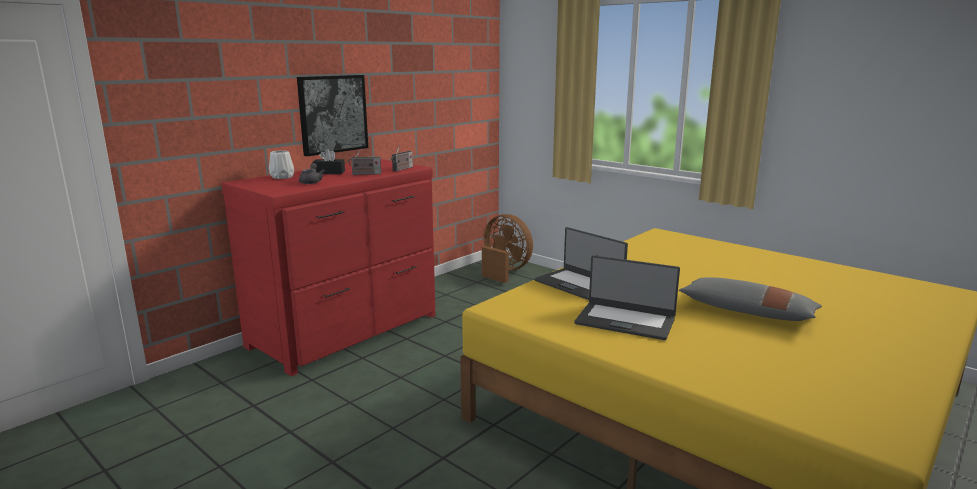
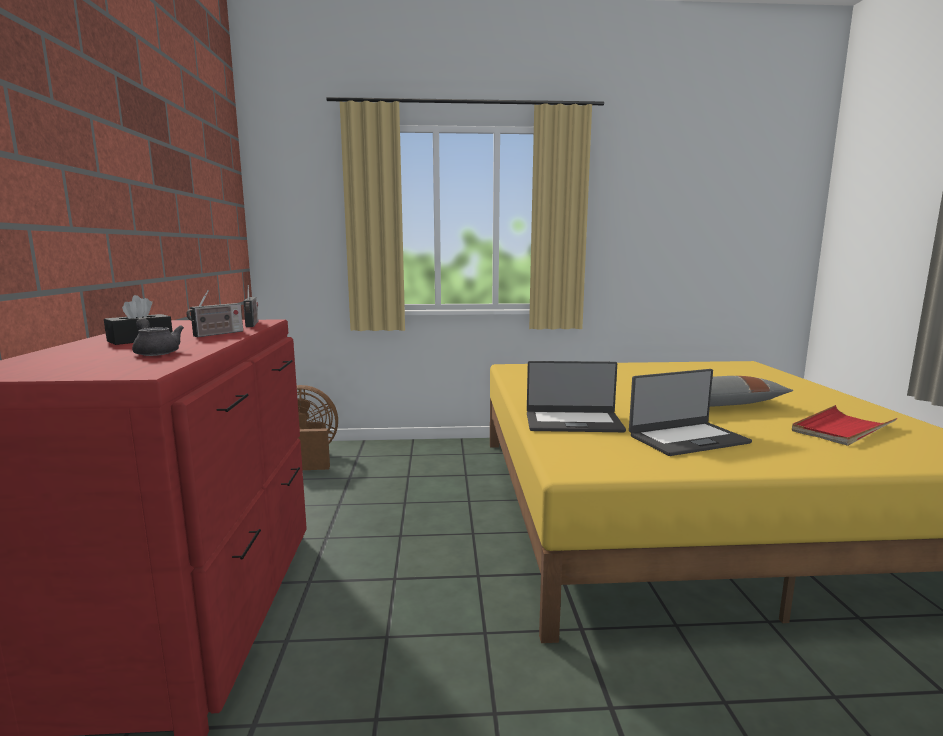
camera: 45 degrees left, 5 degrees down
white vase [269,150,294,179] -> none
picture [297,75,368,156] -> none
none -> red tray [792,405,897,446]

